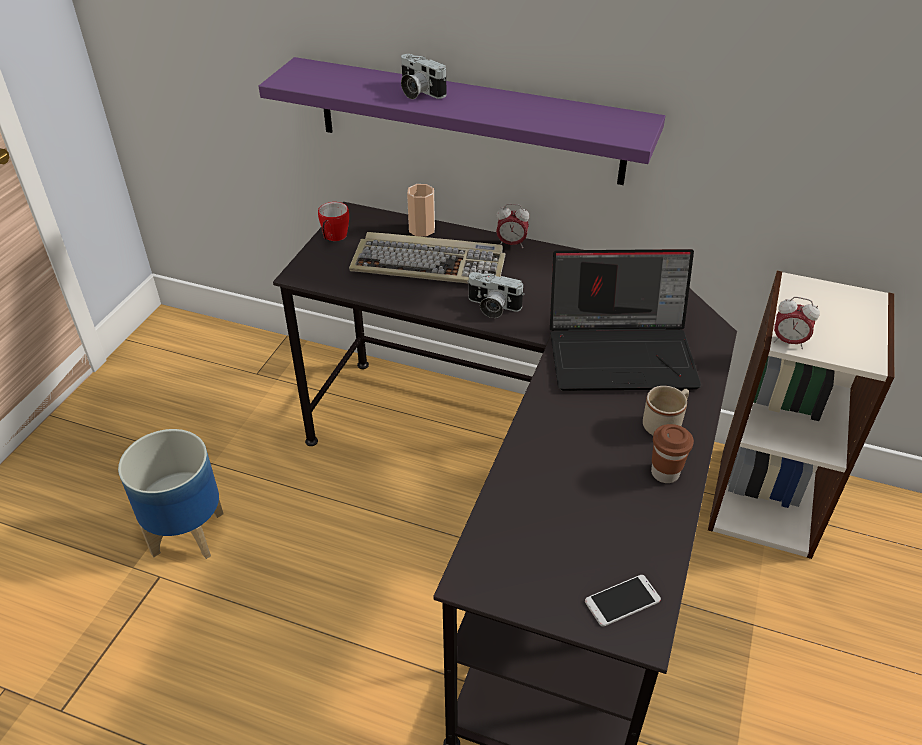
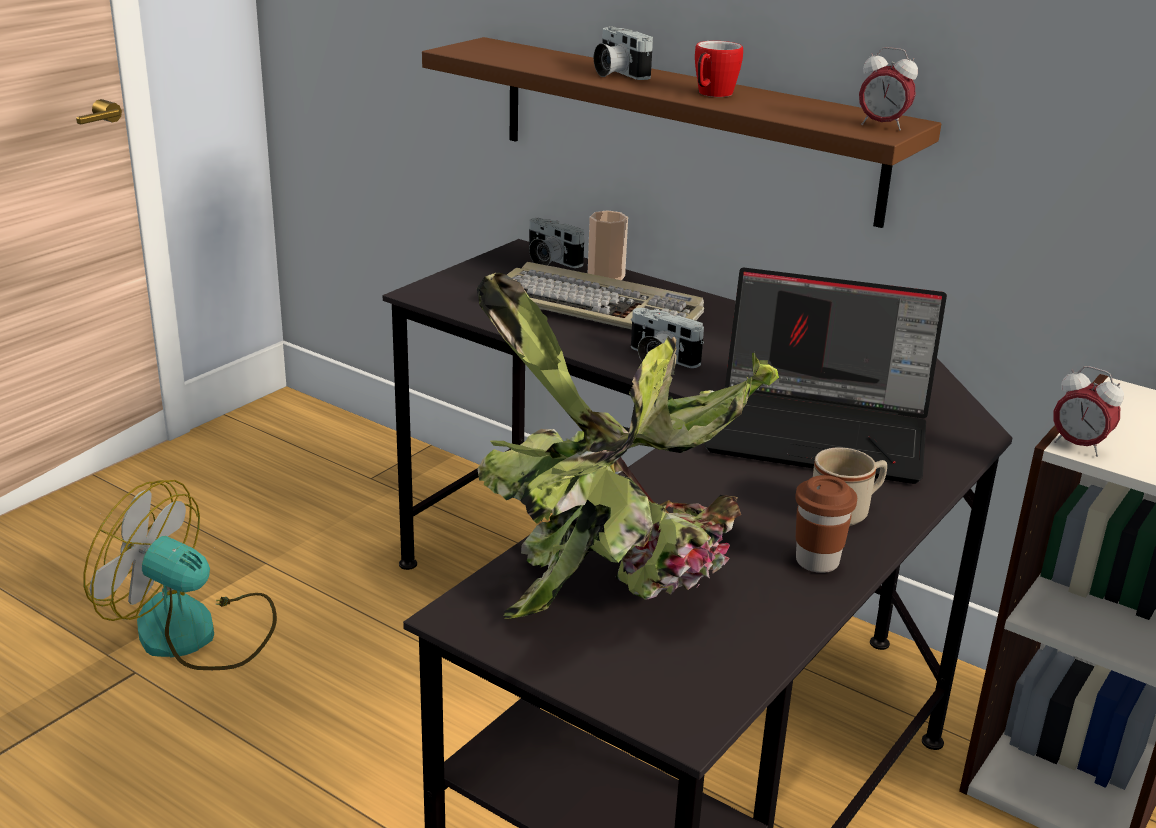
camera: 15 degrees right, 15 degrees down
planter [118,429,224,559] -> fan [83,480,277,670]
purple shelf [259,57,665,185] -> brown shelf [422,37,941,228]
mug [318,202,349,241] -> mug moved to [695,41,743,97]
alarm clock [496,204,529,248] -> alarm clock moved to [859,47,918,130]
phone [585,575,661,627] -> none
none -> potted plant [477,273,779,619]
none -> camera [529,218,584,268]

